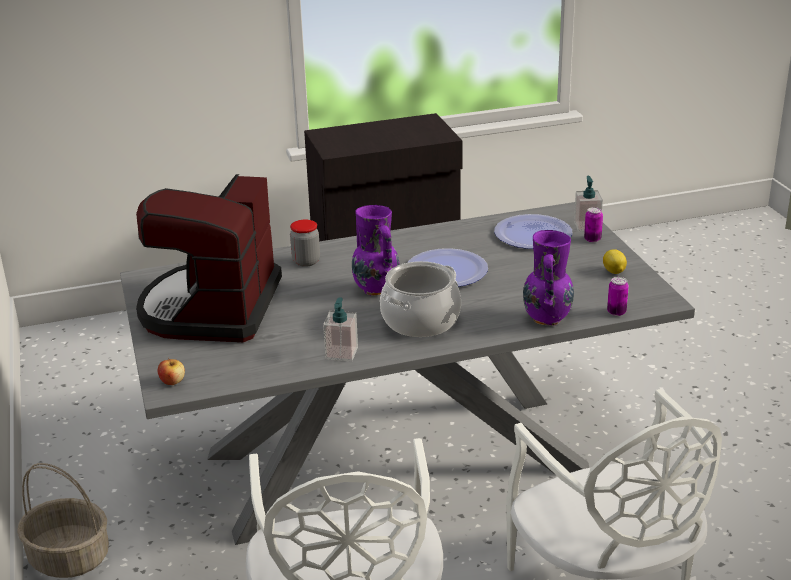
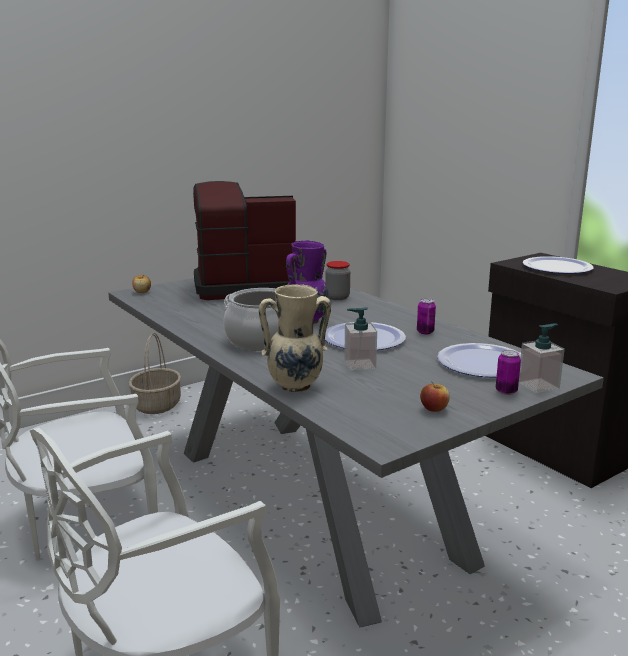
camera: 70 degrees right, 10 degrees down
soap dispenser [323,297,358,361] -> soap dispenser moved to [344,307,377,371]
purple vase [523,230,574,326] -> beige vase [259,284,331,392]
lemon [603,249,627,274] -> apple [420,381,450,412]
can [607,277,629,316] -> can moved to [417,299,436,335]
none -> plate [523,256,594,274]

